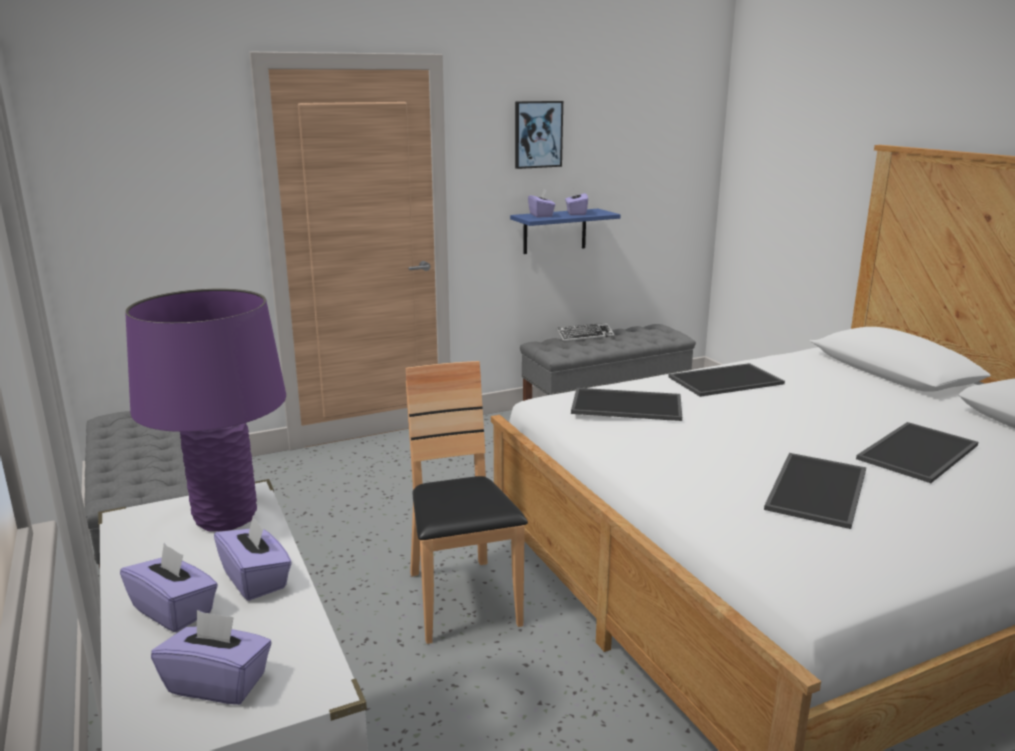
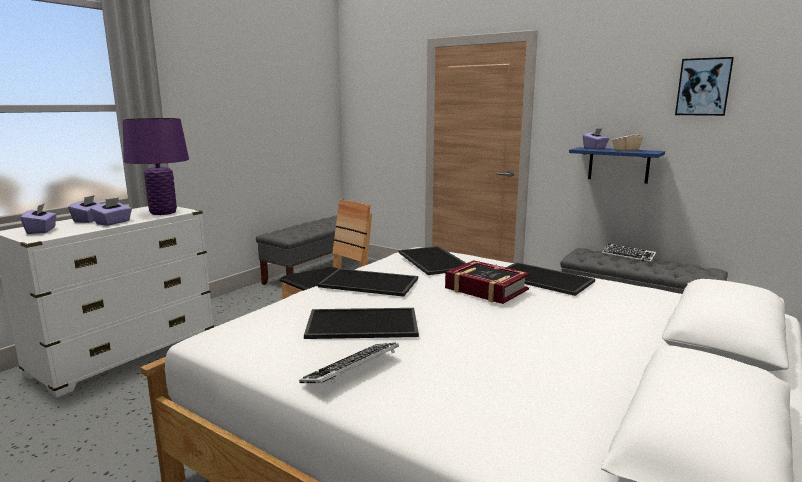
camera: 60 degrees right, 5 degrees down
picture [515,101,563,169] -> picture moved to [675,57,734,116]
purple tissue box [565,191,588,215] -> beige tissue box [612,129,643,151]
tray [856,422,978,483] -> tray moved to [318,269,418,297]
none -> keyboard [299,343,399,383]
none -> book [445,260,530,304]

